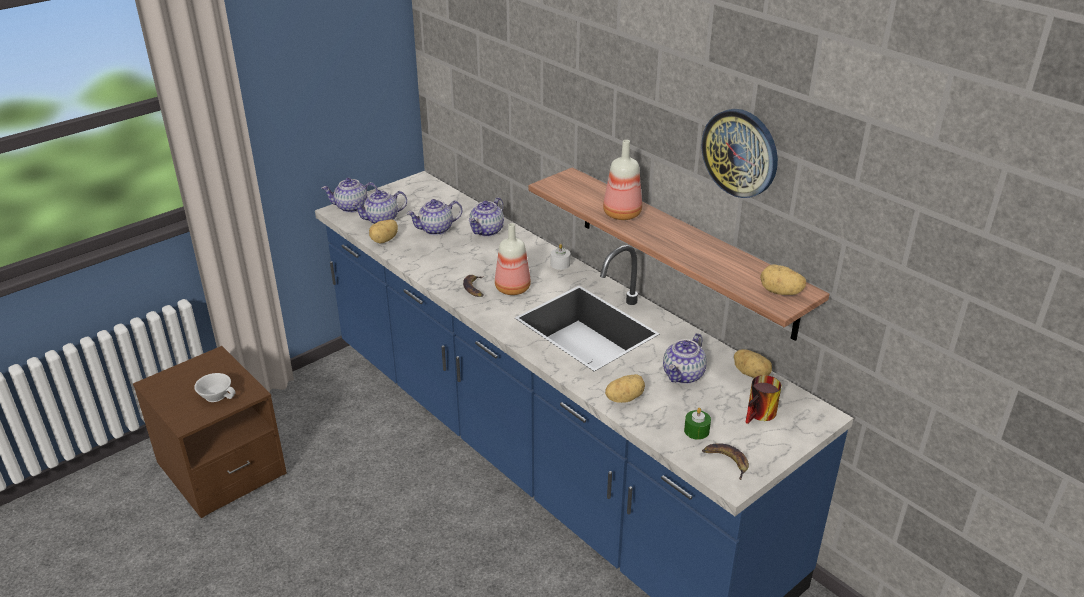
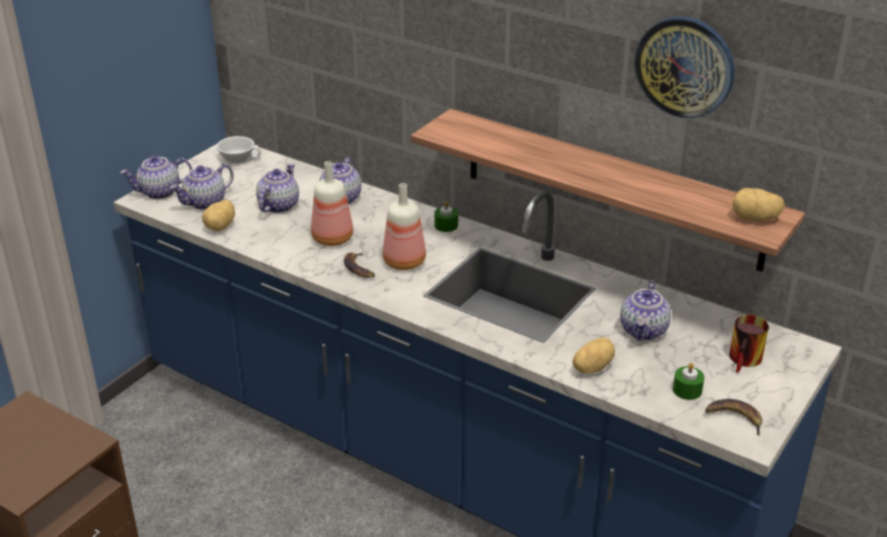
camera: 15 degrees left, 0 degrees up
white cup [194,373,235,402] -> white cup moved to [217,136,261,164]
teapot [407,199,462,235] -> teapot turned 150 degrees clockwise [256,163,299,213]
white candle [551,244,570,270] -> green candle [434,201,458,232]
bottle [603,140,642,220] -> bottle moved to [311,161,353,246]
potato [734,349,772,378] -> none

